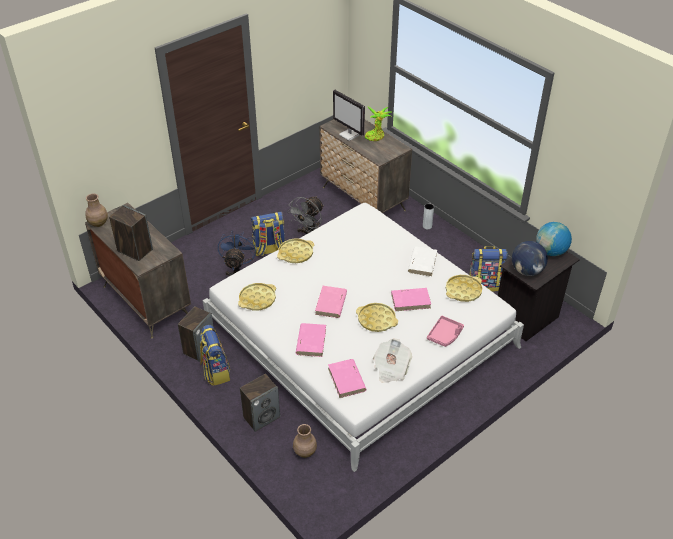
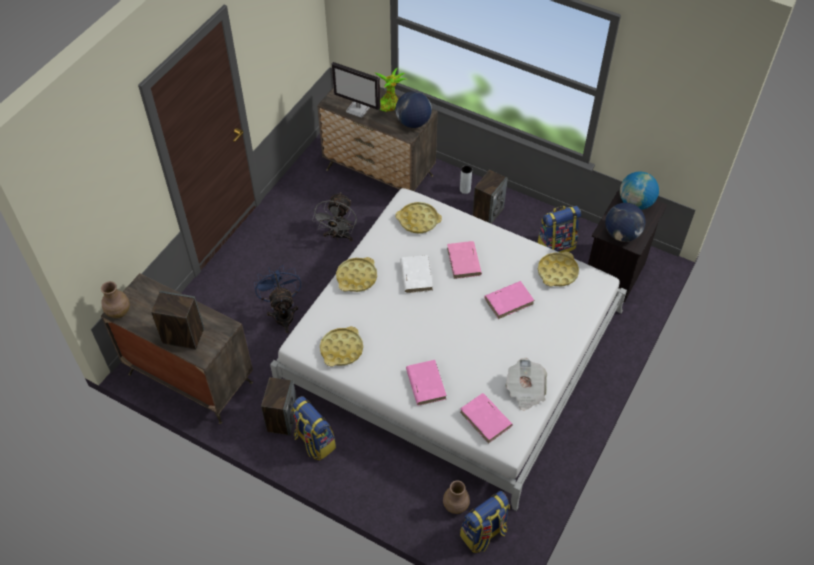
camera: 20 degrees left, 10 degrees up
speaker [240,374,280,432] -> speaker moved to [472,170,508,224]
backpack [251,212,285,256] -> backpack moved to [460,491,510,553]
pink book [315,286,347,318] -> pink book moved to [447,241,482,279]
yellow tray [356,303,398,332] -> yellow tray moved to [395,202,442,234]
white book [408,247,437,277] -> white book moved to [400,255,433,293]
pink tray [427,316,464,347] -> none
none -> globe [395,91,432,128]

